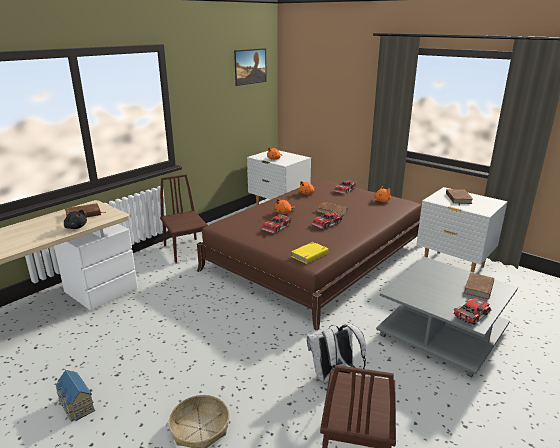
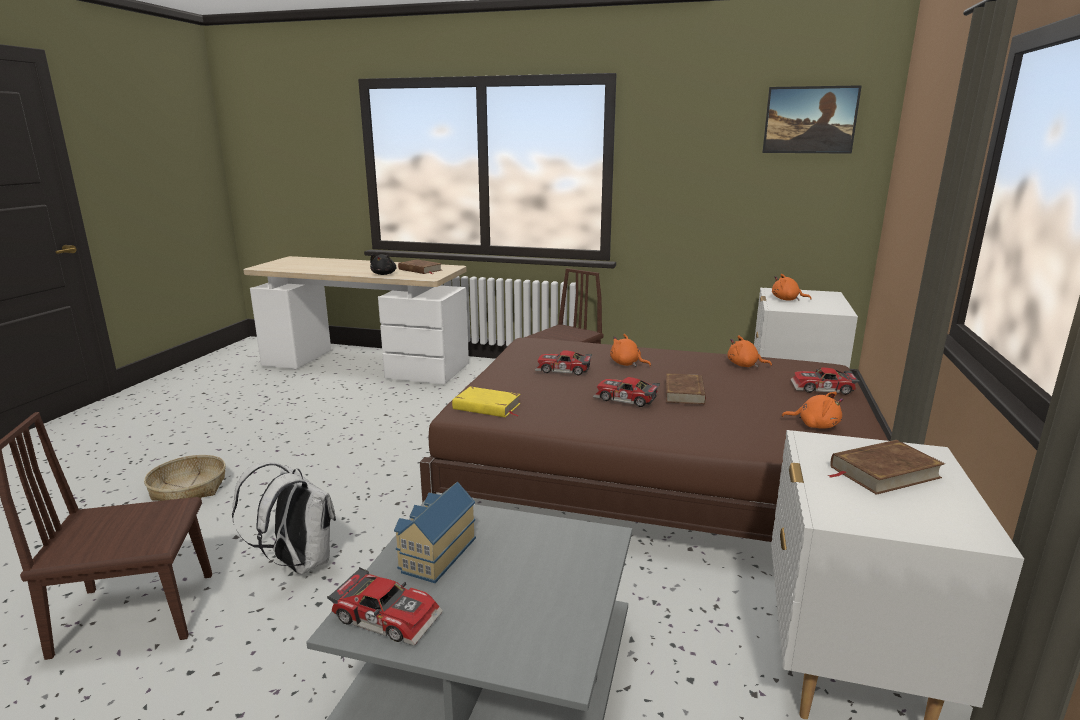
camera: 65 degrees right, 5 degrees down
toy house [54,370,95,422] -> toy house moved to [394,482,476,583]
brown book [464,272,494,300] -> none

